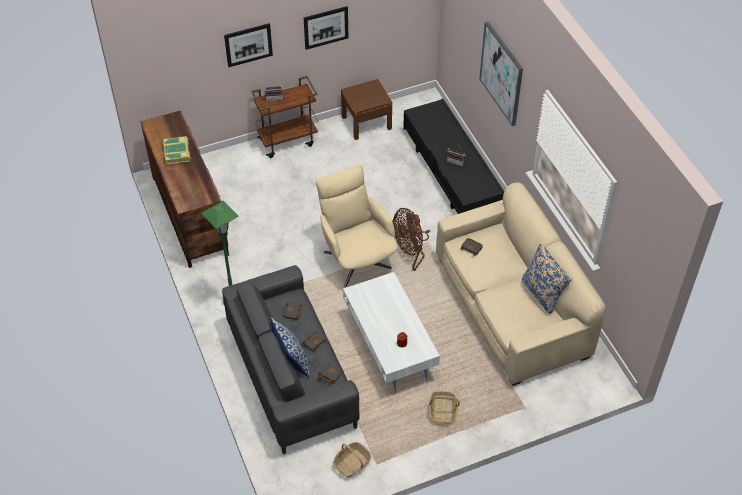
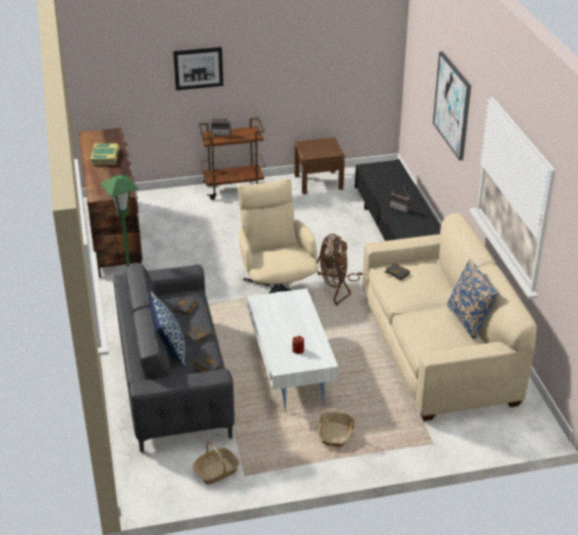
camera: 10 degrees right, 15 degrees down
picture [304,6,348,50] -> none

